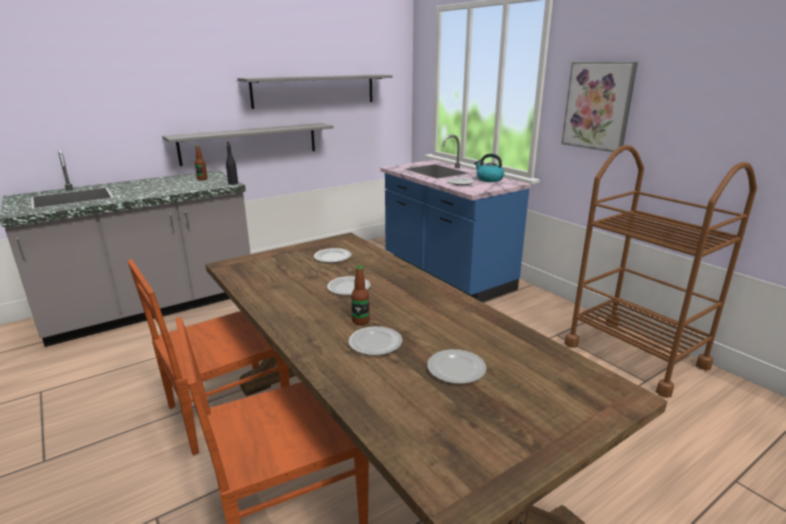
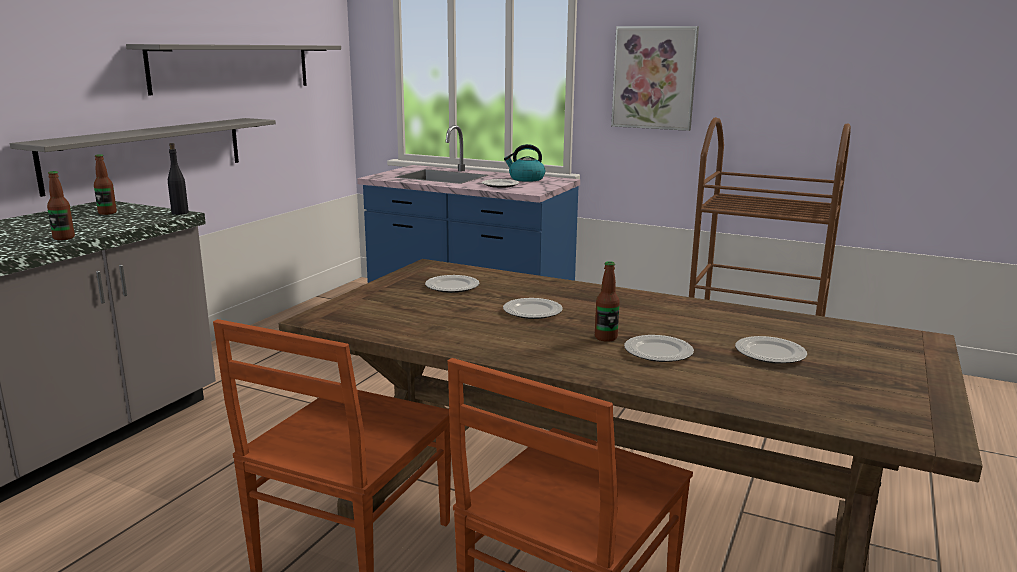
camera: 30 degrees left, 5 degrees down
none -> bottle [47,171,75,240]

